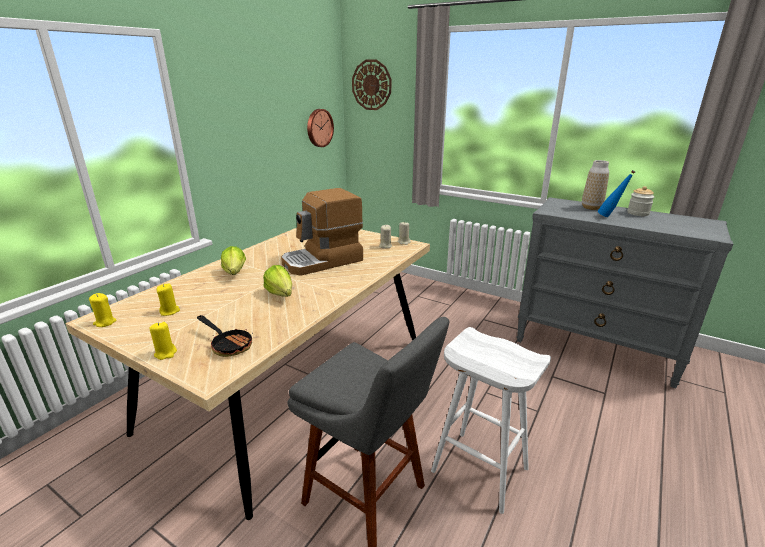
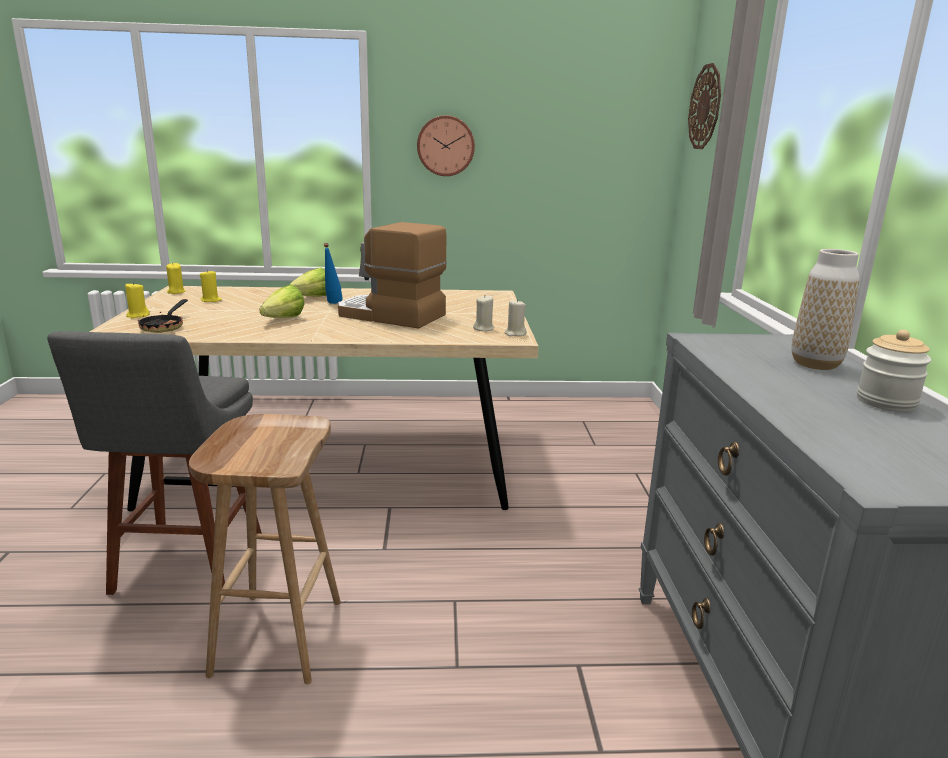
camera: 55 degrees right, 5 degrees down
wall clock [307,109,334,147] -> wall clock moved to [417,115,475,176]
white stool [431,327,551,514] -> brown stool [189,414,341,684]
blue bottle [598,170,635,217] -> blue bottle moved to [324,243,343,304]

